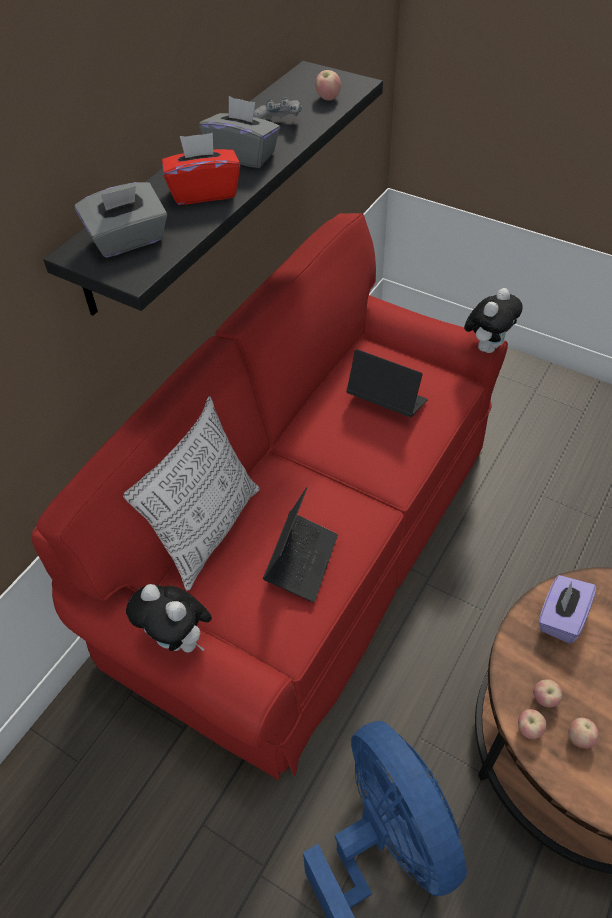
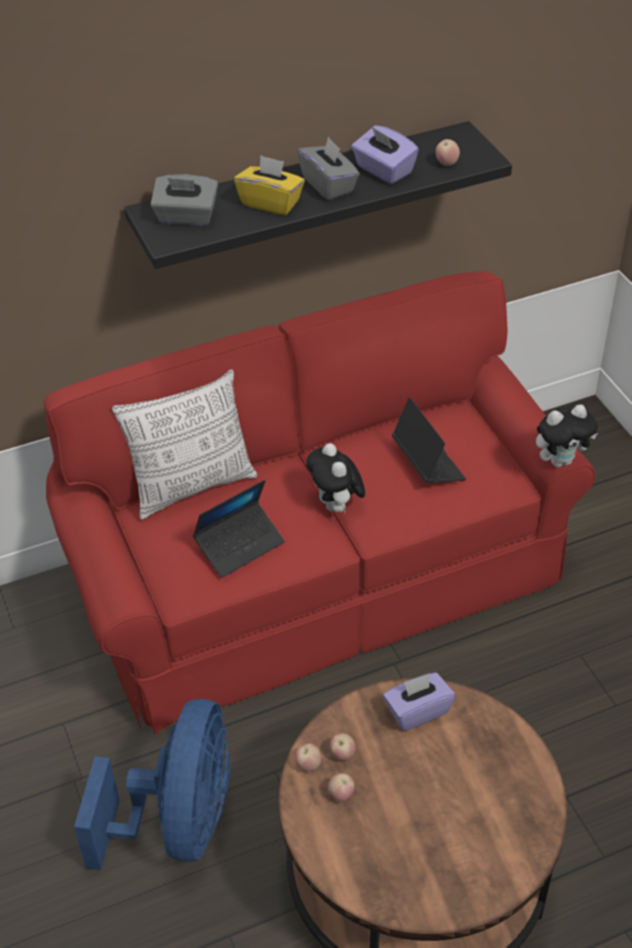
camera: 35 degrees right, 5 degrees down
plush toy [126,584,212,652] -> plush toy moved to [306,443,365,513]
red tissue box [162,133,240,205] -> yellow tissue box [234,155,305,215]
grey game controller [253,98,302,120] -> purple tissue box [351,125,419,184]

